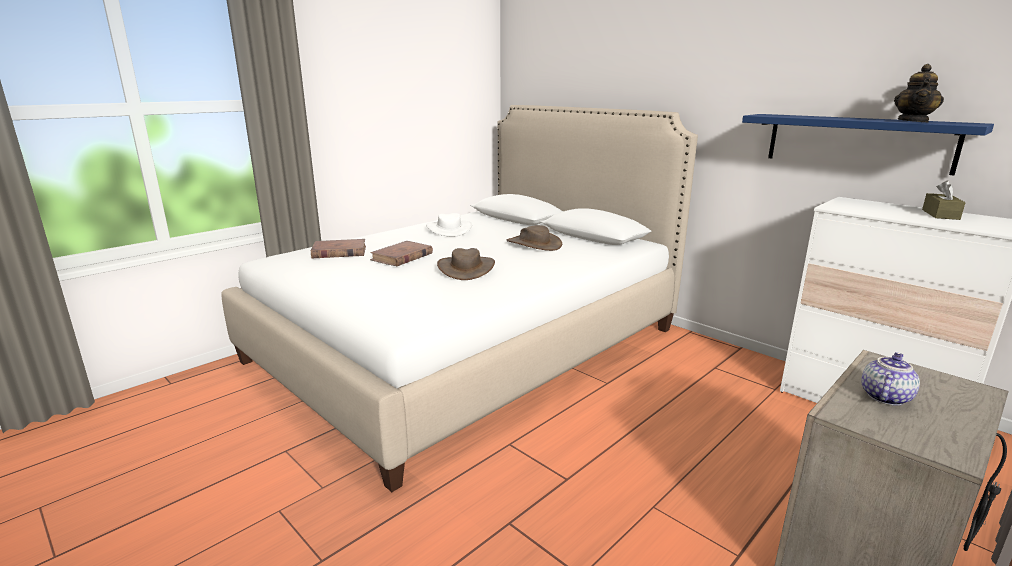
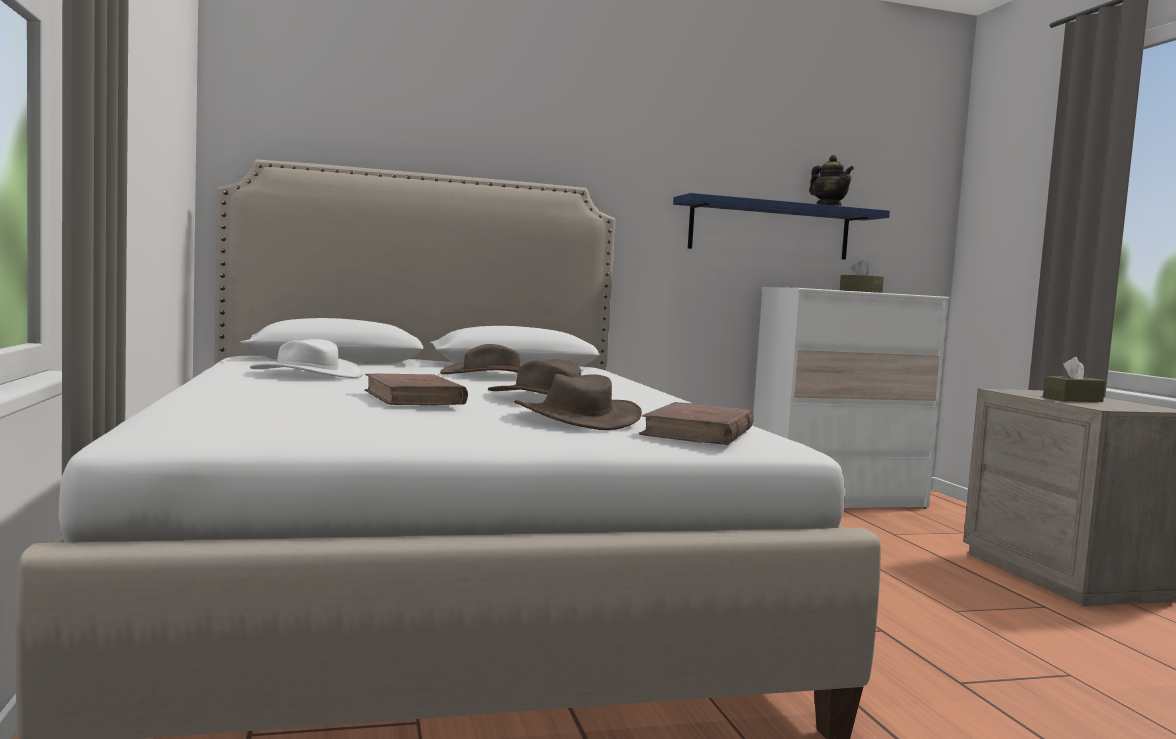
camera: 60 degrees left, 15 degrees down
brown book [311,239,366,258] -> brown book moved to [639,402,754,445]
teapot [861,352,920,405] -> brown tissue box [1043,357,1105,402]
none -> brown hat [514,374,642,430]

